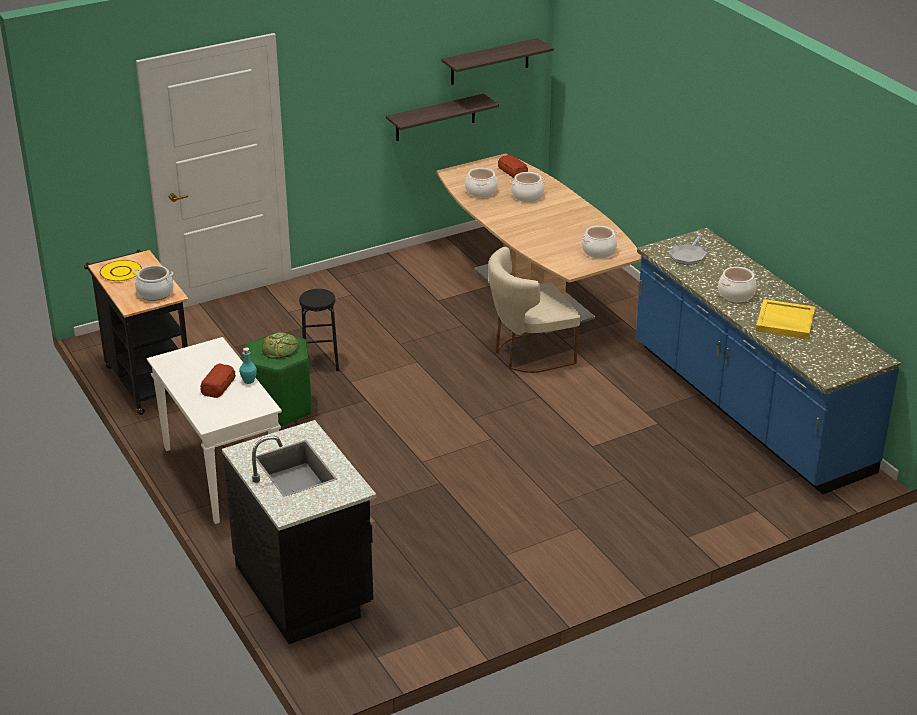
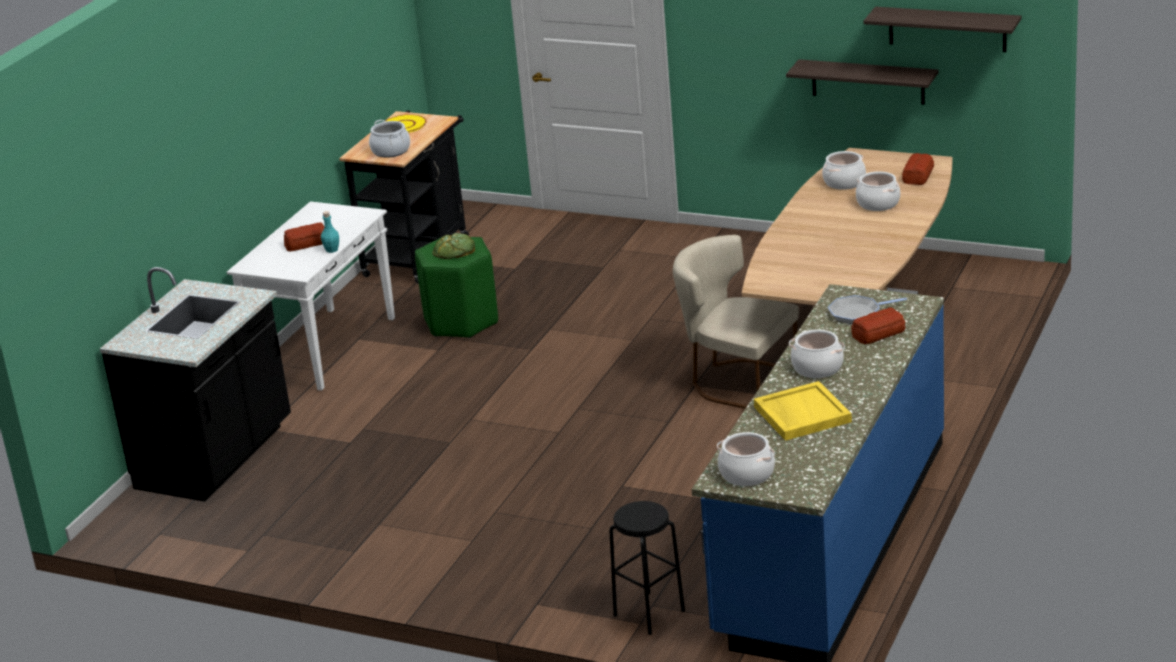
camera: 55 degrees right, 5 degrees down
black stool [299,289,339,371] -> black stool moved to [610,501,685,635]
cooking pot [582,226,618,258] -> cooking pot moved to [717,432,775,486]
none -> bread [851,307,906,344]

